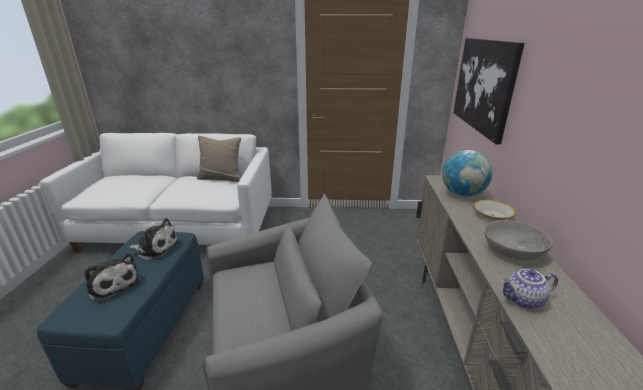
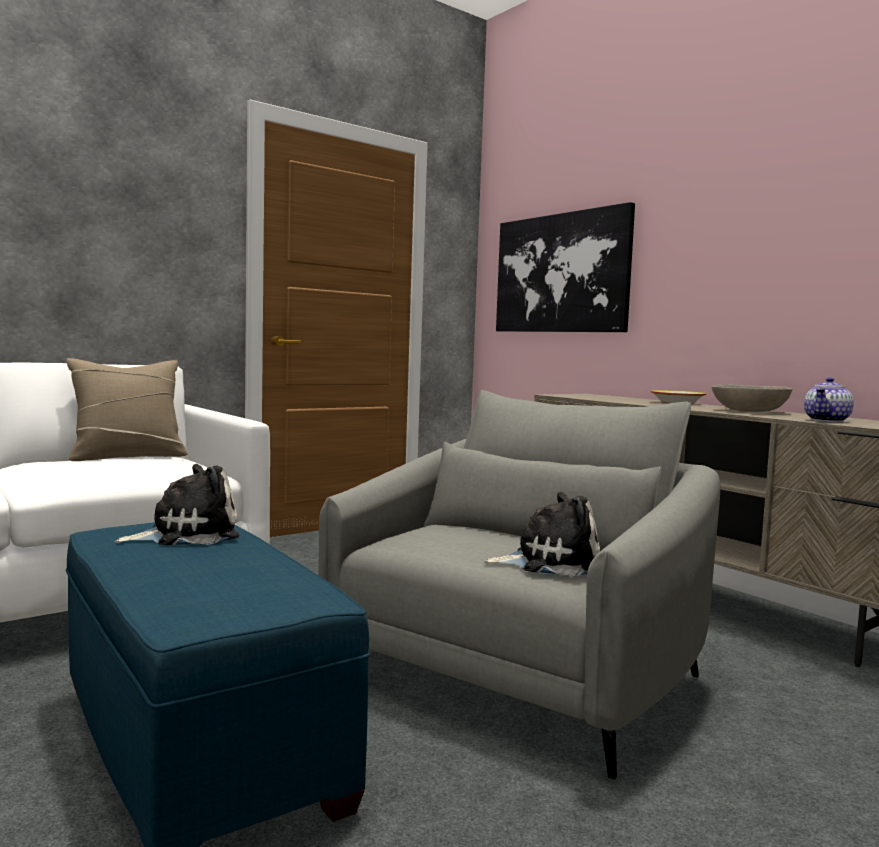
camera: 40 degrees left, 20 degrees down
plush toy [84,253,140,303] -> plush toy moved to [484,492,600,577]
globe [442,150,492,197] -> none

